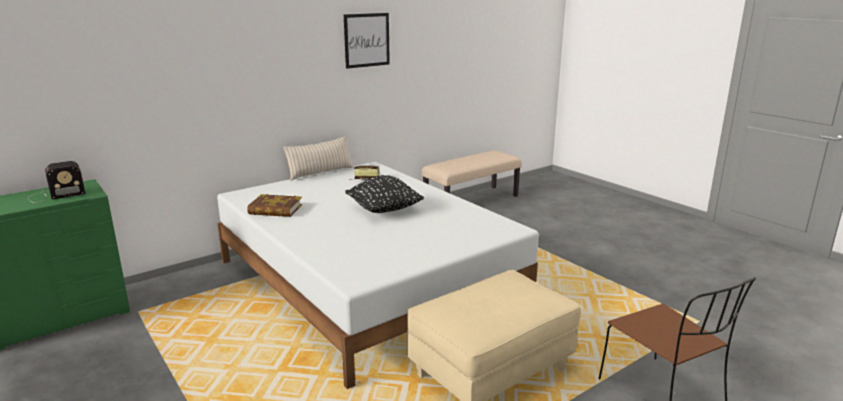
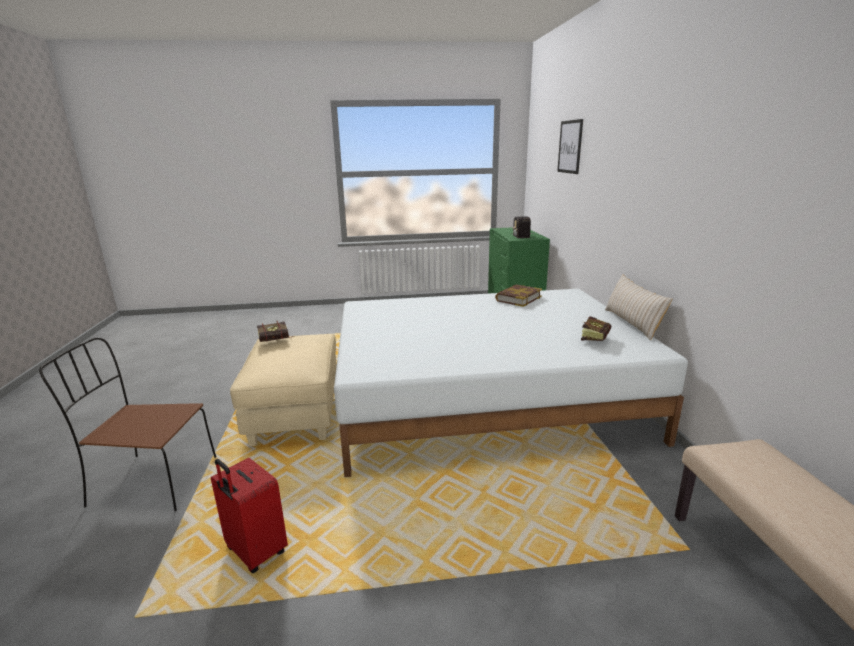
camera: 120 degrees right, 0 degrees up
picture [344,13,390,69] -> picture moved to [557,119,583,174]
black pillow [345,175,424,213] -> none
none -> red suitcase [211,458,288,573]
none -> book [257,321,295,342]

